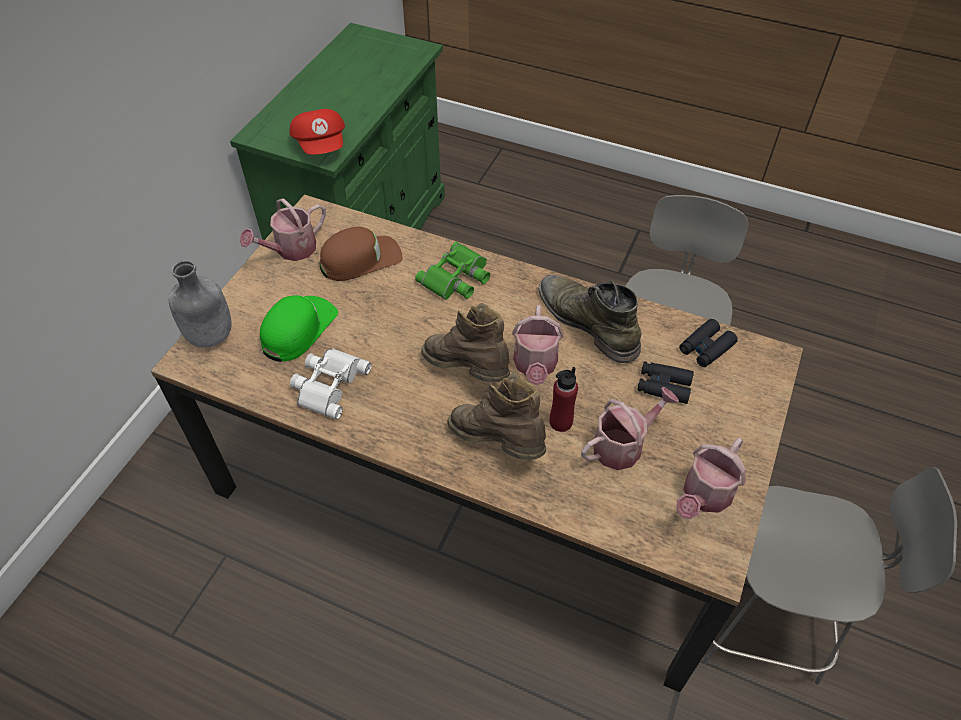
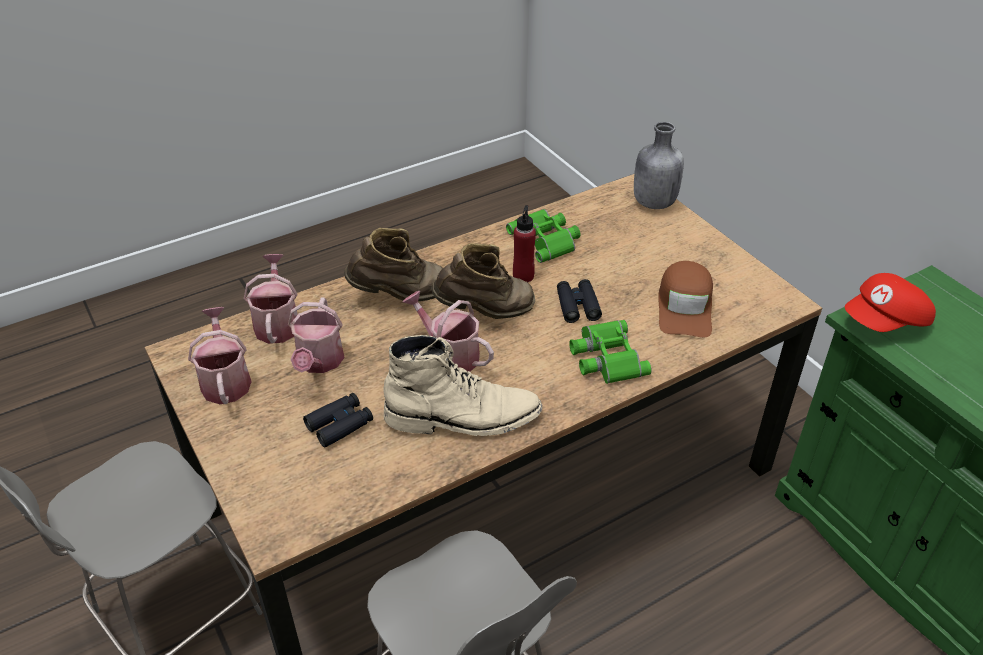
camera: 125 degrees right, 10 degrees down
watering can [240,198,326,261] -> watering can moved to [244,254,298,344]
green cap [260,295,338,362] -> none
red cap [290,109,345,154] -> red cap turned 45 degrees counterclockwise [845,273,936,332]
white binoculars [290,349,372,419] -> green binoculars [506,209,581,263]
green boot [538,275,641,363] -> beige boot [383,335,542,436]
red bottle [550,367,578,432] -> red bottle moved to [513,205,536,282]
black binoculars [679,319,738,367] -> black binoculars moved to [557,279,602,323]

